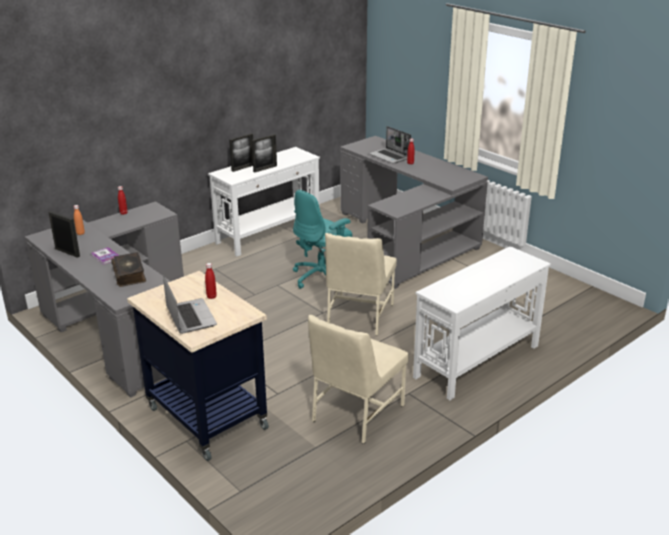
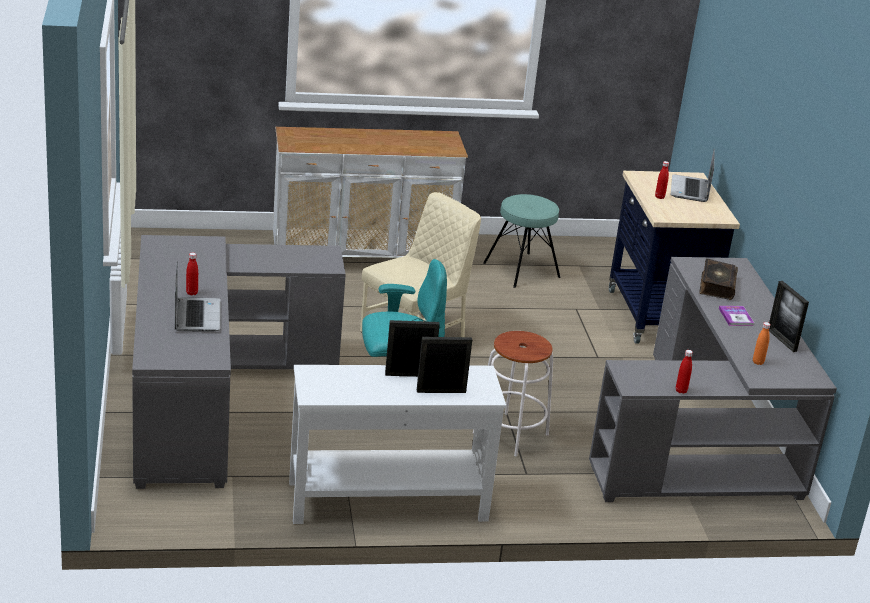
camera: 150 degrees left, 0 degrees up
beige chair [308,315,409,444] -> turquoise stool [483,194,561,288]
white console table [413,246,551,400] -> cabinet [273,127,468,258]
none -> white stool [473,331,553,456]

